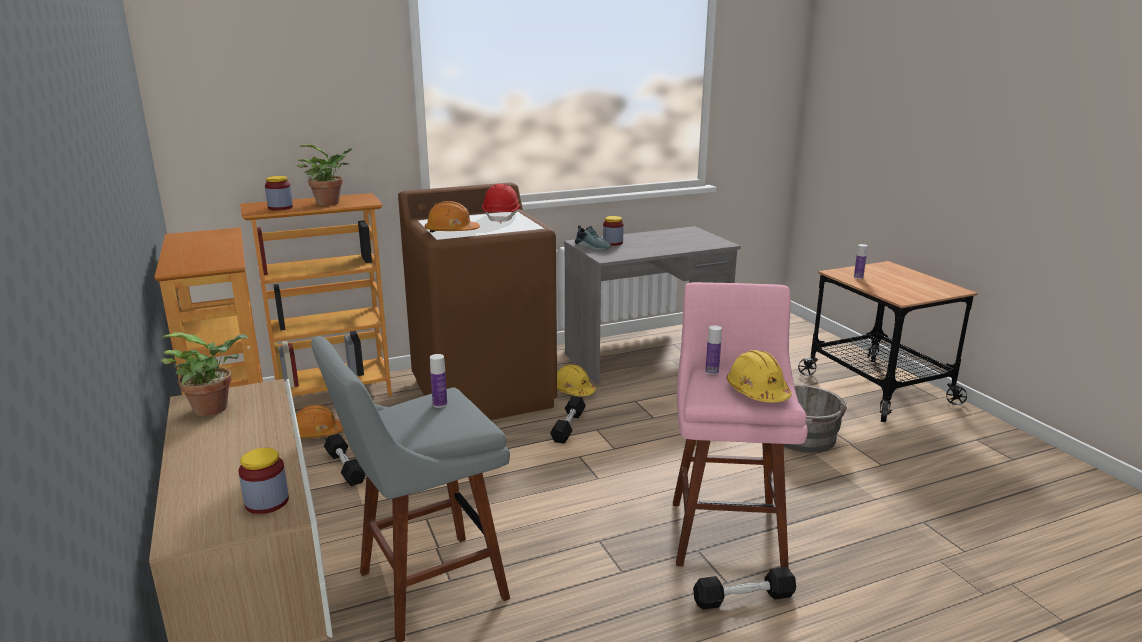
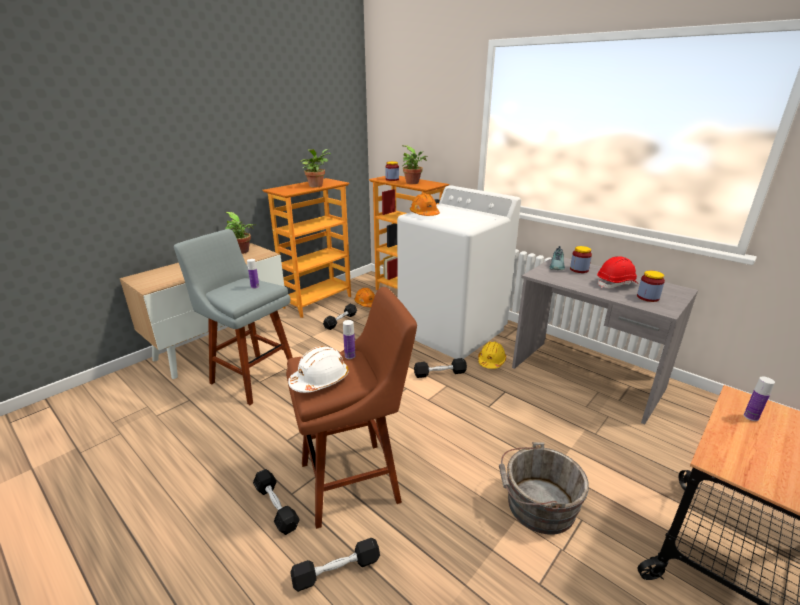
camera: 65 degrees right, 5 degrees up
jar [239,448,289,514] -> jar moved to [637,271,665,302]
brown washing machine [398,182,557,420] -> white washing machine [397,185,521,359]
red hard hat [482,184,521,224] -> red hard hat moved to [597,256,639,288]
pink stool [673,282,808,568] -> brown stool [286,287,417,529]
yellow hard hat [727,350,792,402] -> white hard hat [288,346,349,393]
none -> black dumbbell [290,538,380,592]
none -> potted plant [300,149,331,188]

